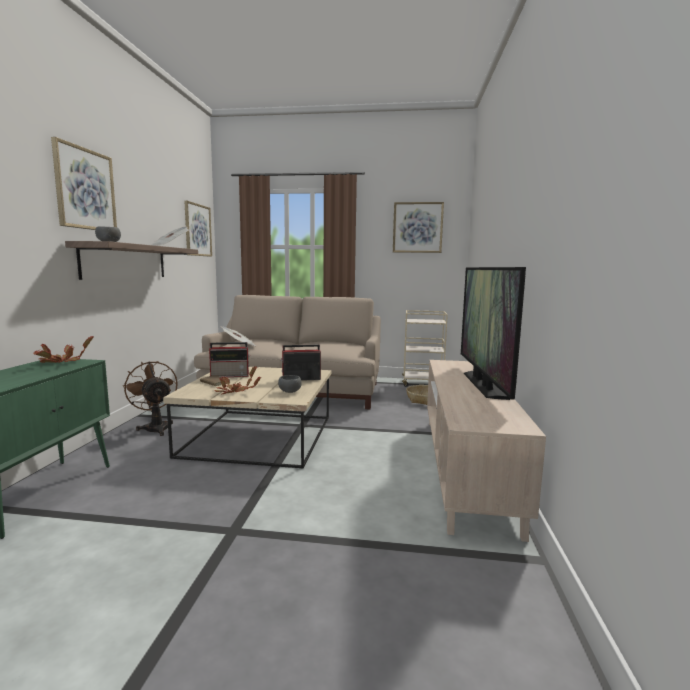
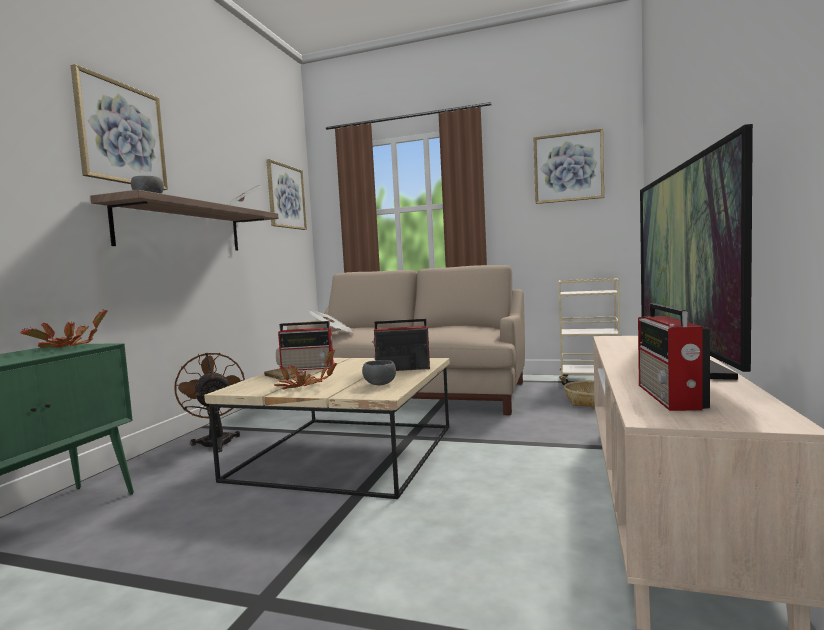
camera: 10 degrees right, 5 degrees down
none -> radio [638,303,710,411]

